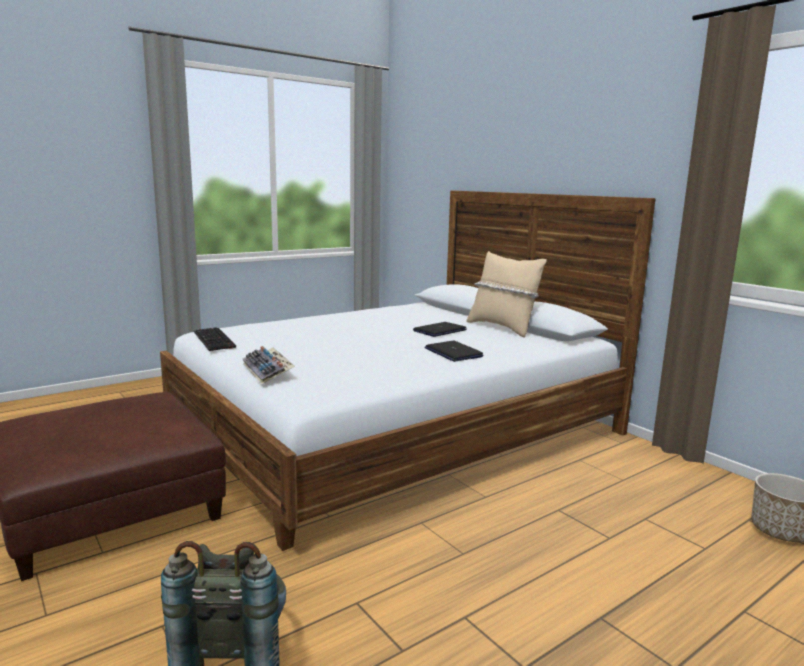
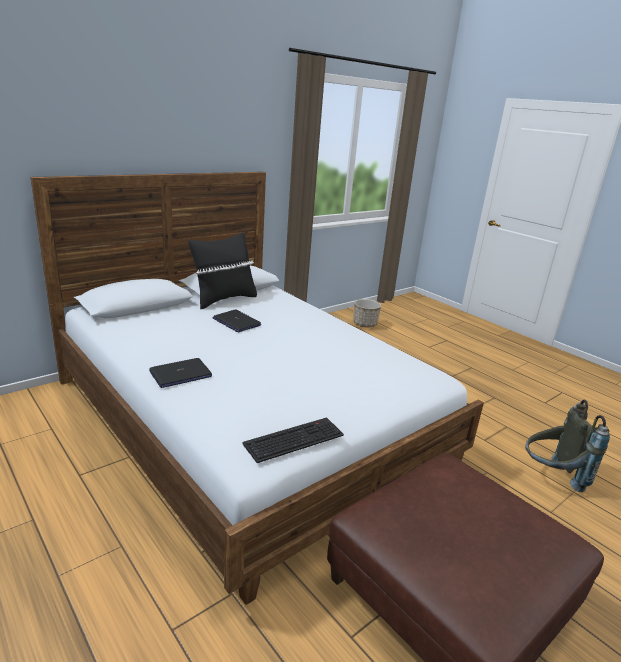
camera: 95 degrees left, 10 degrees up
keyboard [243,346,295,384] -> none
laptop [424,341,484,362] -> laptop moved to [149,358,212,388]
beige pillow [466,251,547,338] -> black pillow [188,233,257,309]

